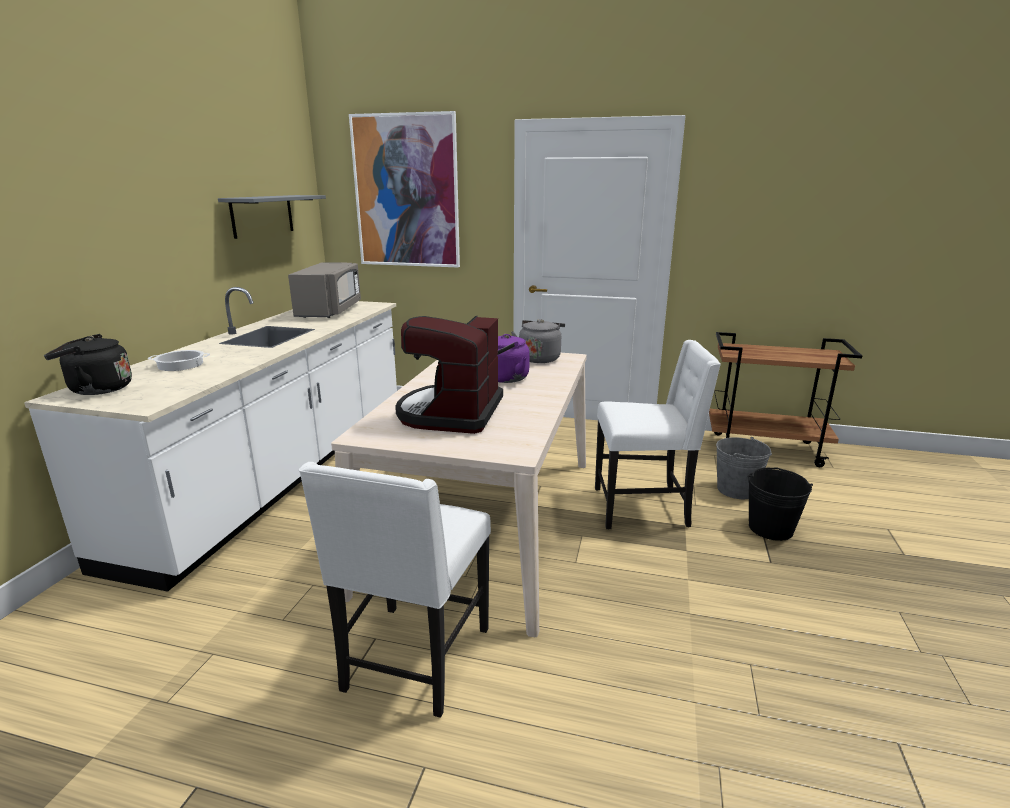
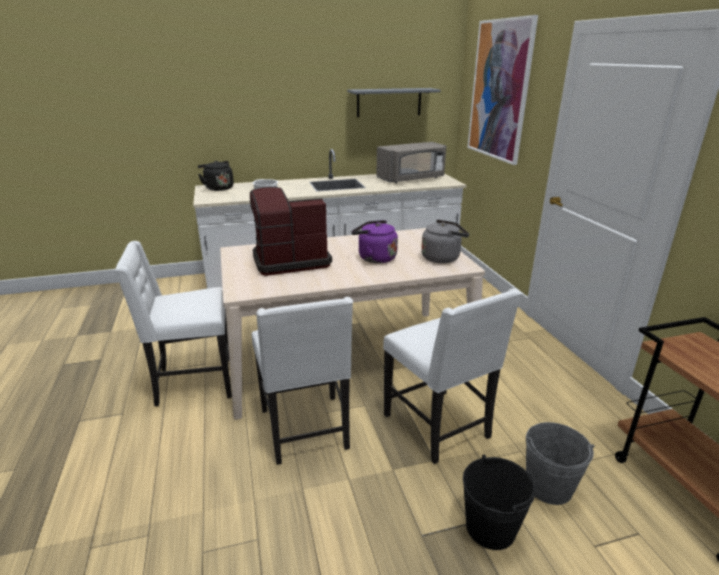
camera: 60 degrees right, 5 degrees up
none -> white chair [252,297,353,465]

